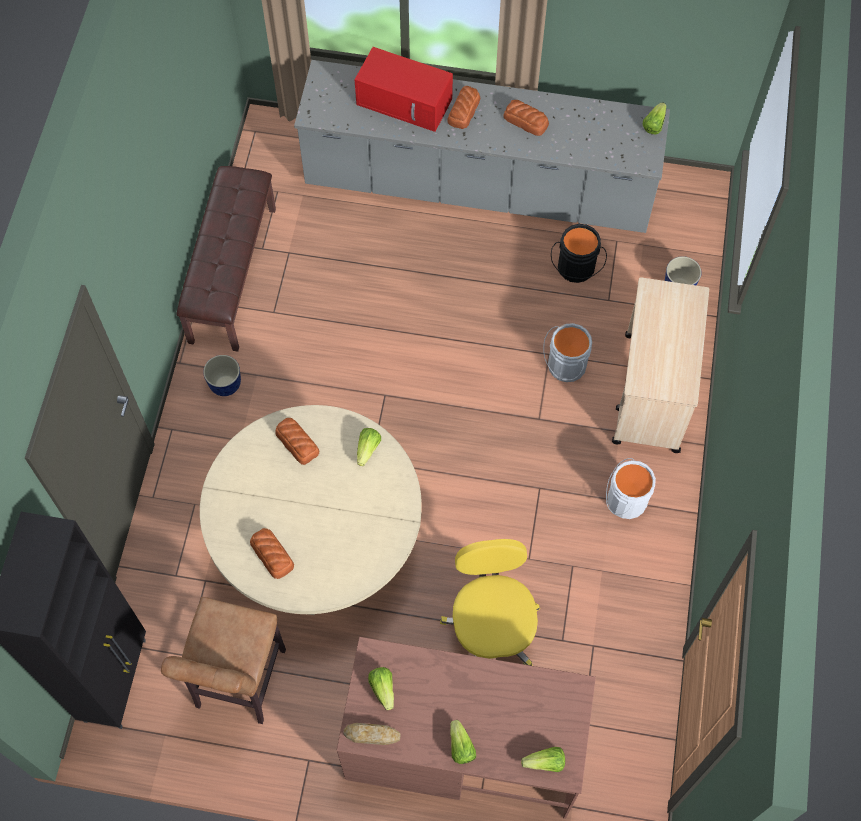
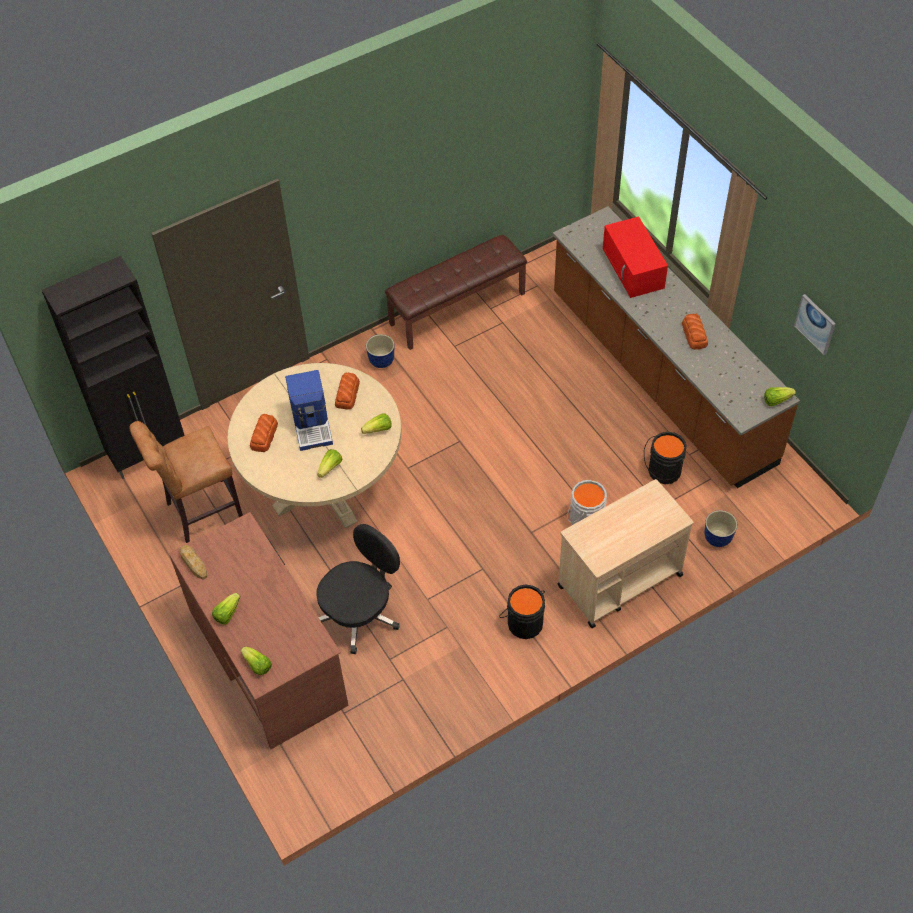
camera: 50 degrees right, 10 degrees down
grey counter [294,60,670,233] -> brown counter [553,206,800,488]
lettuce [368,667,394,710] -> lettuce moved to [317,449,342,478]
yellow office chair [440,539,540,666] -> black office chair [316,524,400,654]
bread [447,86,481,129] -> none
white bucket [606,458,656,519] -> black bucket [499,584,545,639]
none -> coffee machine [285,370,333,451]
none -> picture [794,294,836,355]

